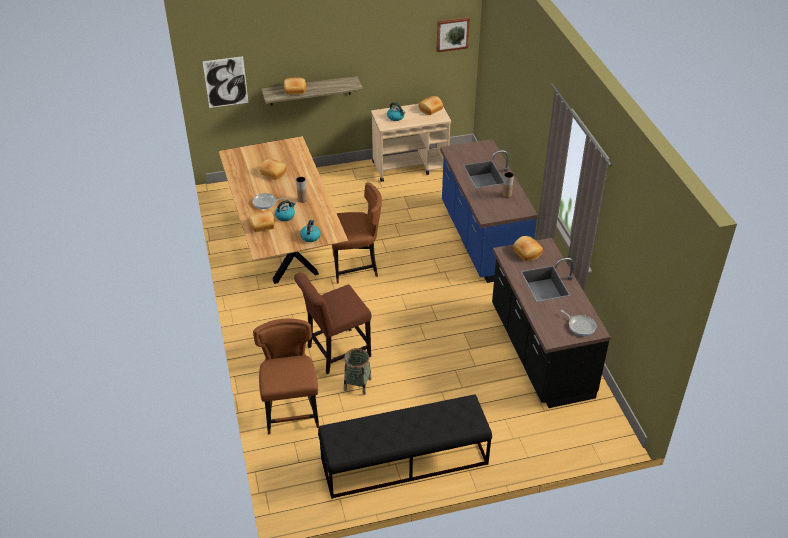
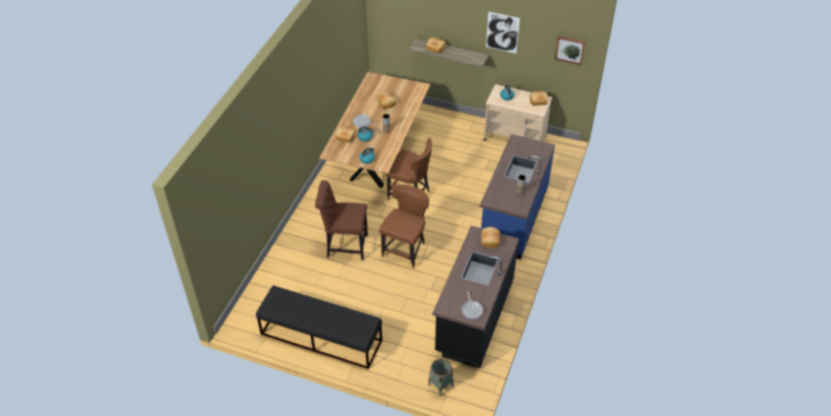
camera: 35 degrees right, 5 degrees up
picture [202,56,249,108] -> picture moved to [486,12,520,53]
brown chair [253,318,319,434] -> brown chair moved to [379,185,429,268]
basket [344,348,372,395] -> basket moved to [428,358,454,396]

